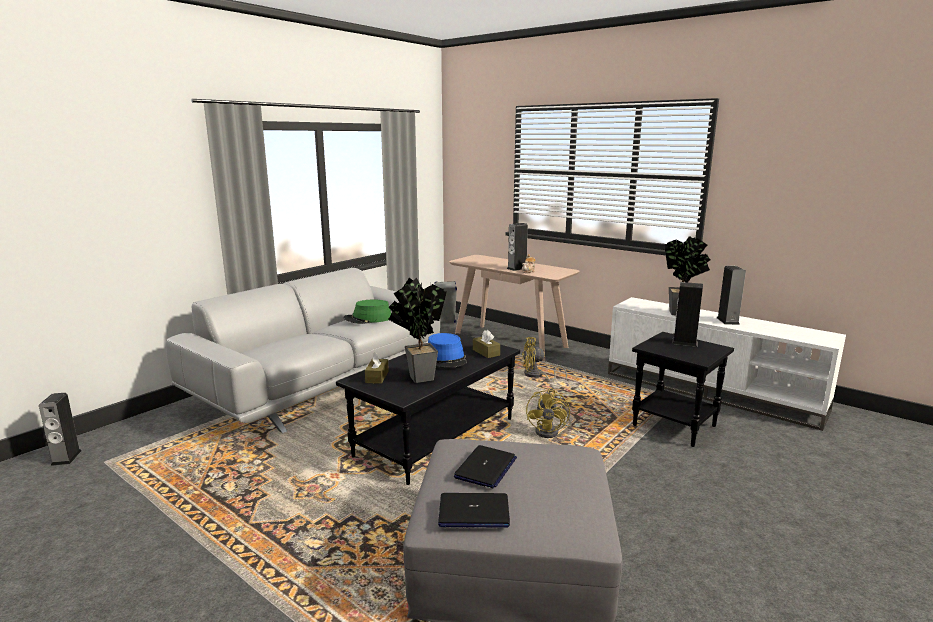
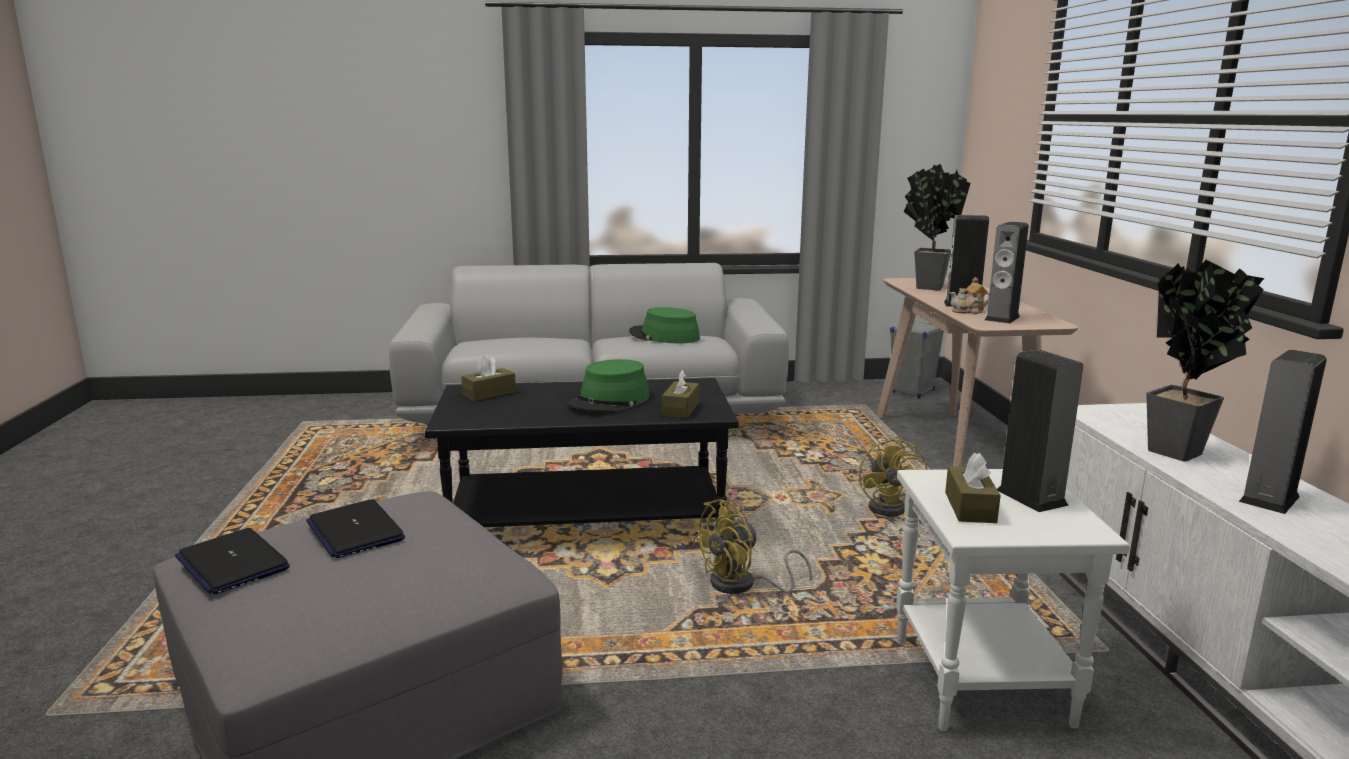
camera: 45 degrees right, 0 degrees up
speaker [39,393,82,466] -> speaker moved to [985,222,1029,324]
potted plant [388,277,447,383] -> potted plant moved to [904,164,971,291]
blue hat [428,333,467,368] -> green hat [568,359,649,412]
laptop [454,445,517,488] -> laptop turned 75 degrees clockwise [306,499,405,558]
yellow fan [522,337,567,382] -> yellow fan turned 135 degrees counterclockwise [859,436,927,516]
black side table [632,332,734,447] -> white side table [896,469,1130,731]
none -> brown tissue box [945,452,1001,523]

